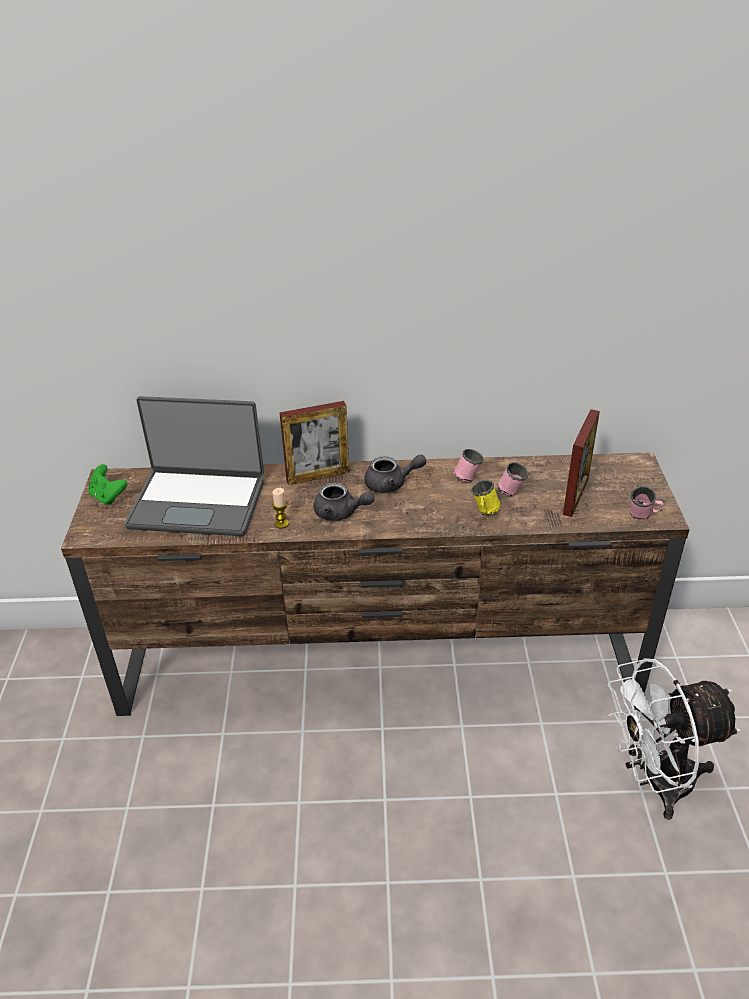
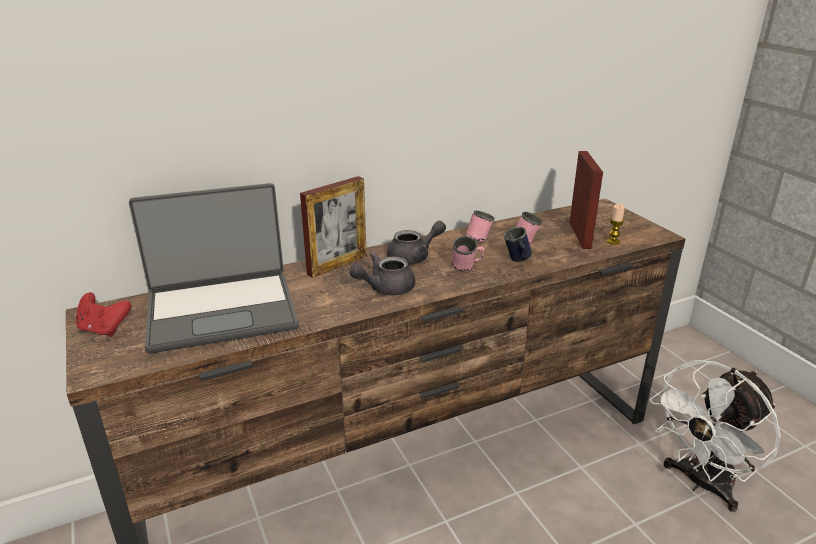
camera: 25 degrees left, 10 degrees down
green game controller [88,464,128,505] -> red game controller [76,292,131,337]
candle [272,488,289,528] -> candle moved to [607,204,625,245]
grey teapot [314,483,374,521] -> grey teapot turned 150 degrees clockwise [349,252,415,295]
yellow mug [471,479,501,515] -> blue mug [503,227,532,262]
pink mug [629,486,664,520] -> pink mug moved to [451,236,485,272]

